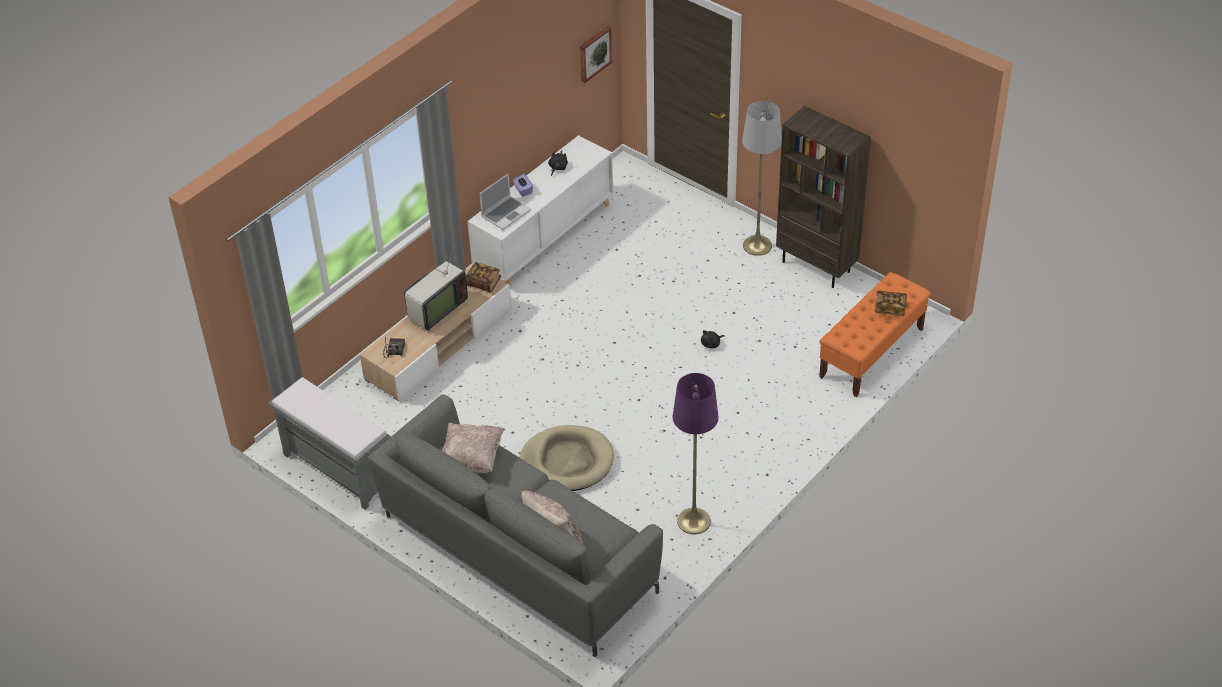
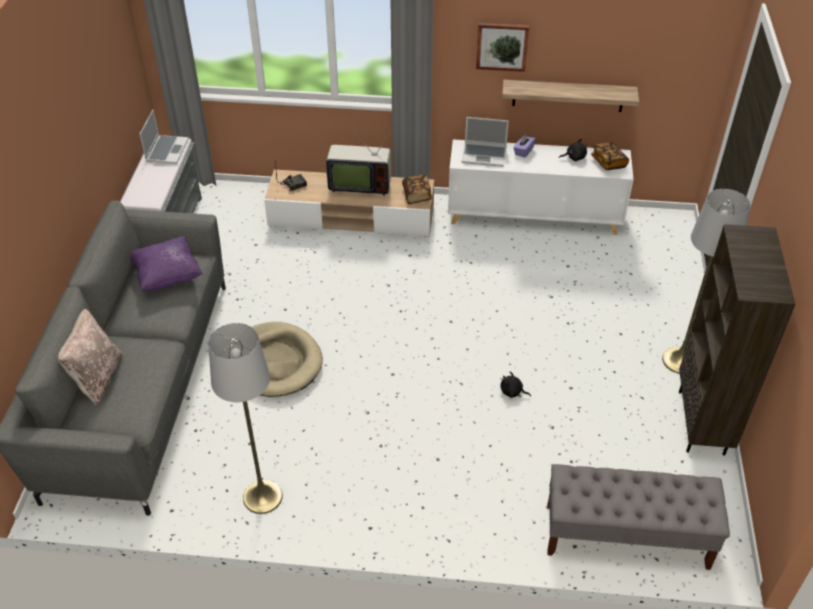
camera: 55 degrees right, 0 degrees up
beige pillow [442,422,505,473] -> purple pillow [131,236,203,291]
picture [580,26,612,83] -> picture moved to [476,23,529,72]
purple floor lamp [673,373,719,535] -> grey floor lamp [208,323,283,514]
orange bench [819,272,931,397] -> grey bench [547,464,730,570]
book [875,291,907,316] -> book moved to [591,142,629,170]
none -> laptop [140,110,189,164]
none -> shelf [502,80,639,112]

